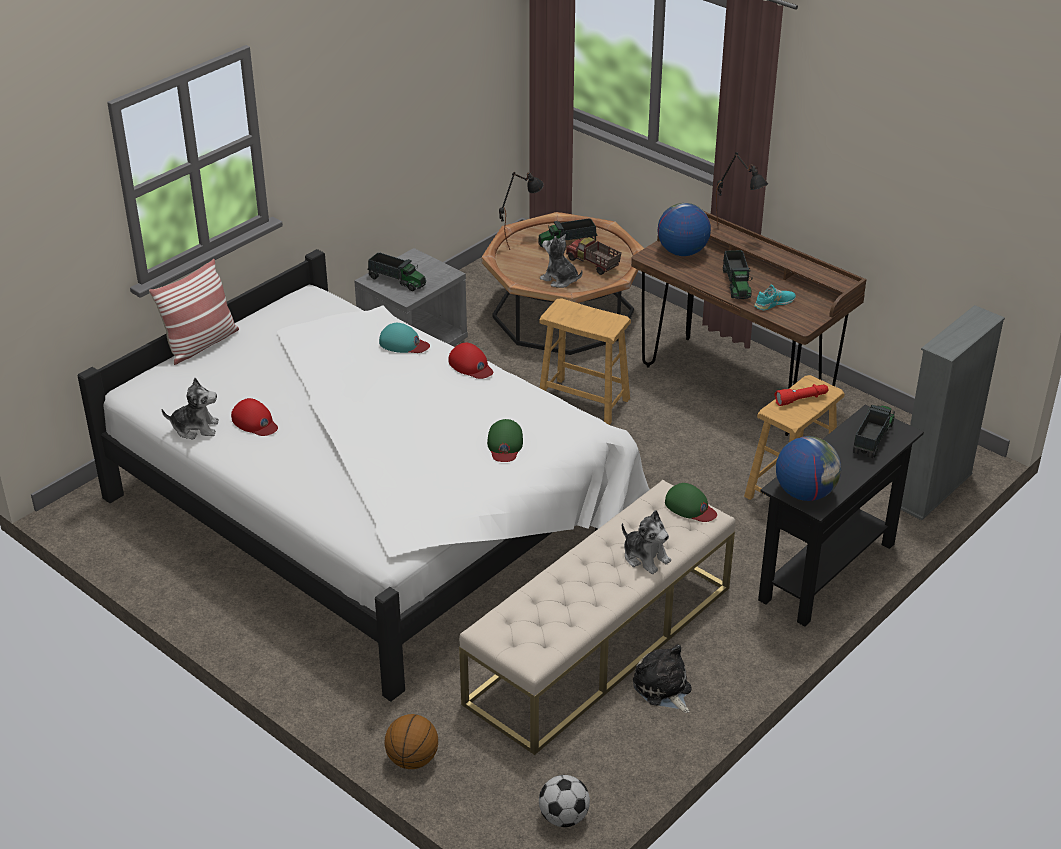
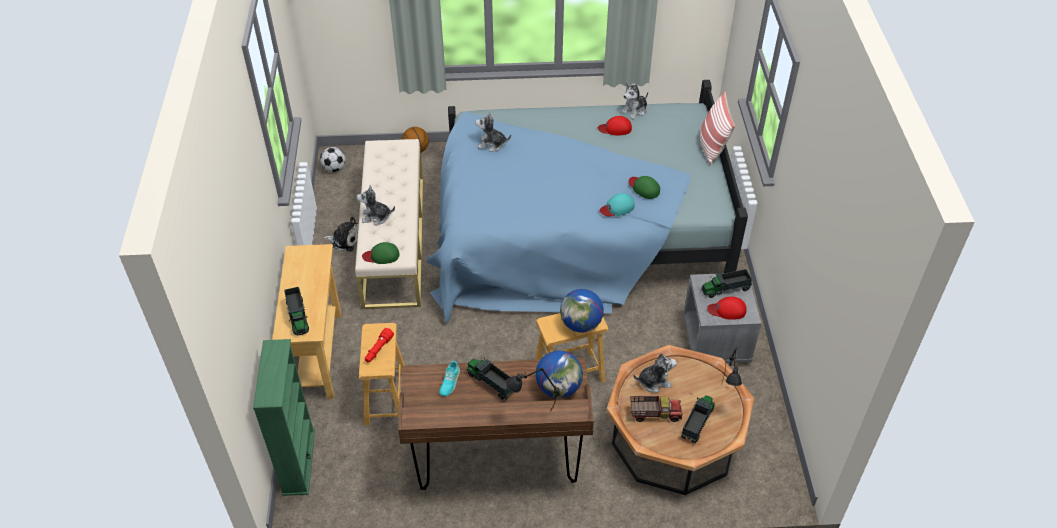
camera: 135 degrees right, 10 degrees up
white bed [77,249,650,701] -> blue bed [427,80,748,323]
red cap [448,342,493,379] -> red cap moved to [707,297,746,320]
green cap [487,419,523,462] -> green cap moved to [628,176,660,199]
black console table [758,404,924,626] -> beige console table [272,244,341,399]
globe [776,436,841,501] -> globe moved to [560,289,604,333]
grey bookcase [901,305,1005,520] -> green bookcase [253,339,315,496]
none -> plush toy [475,111,511,152]

